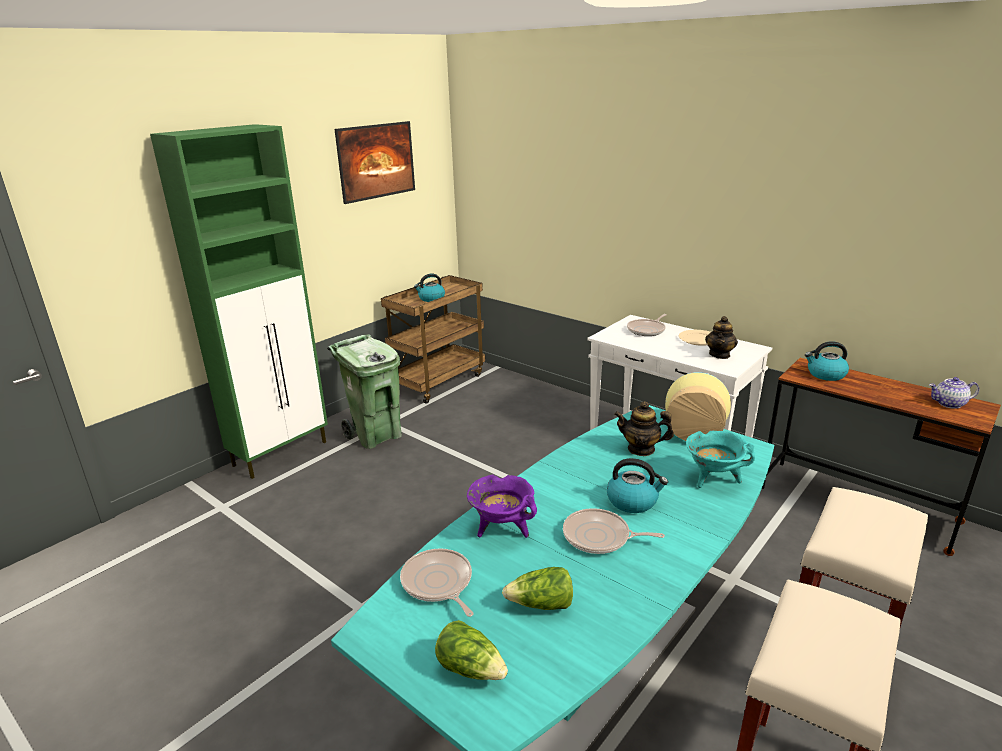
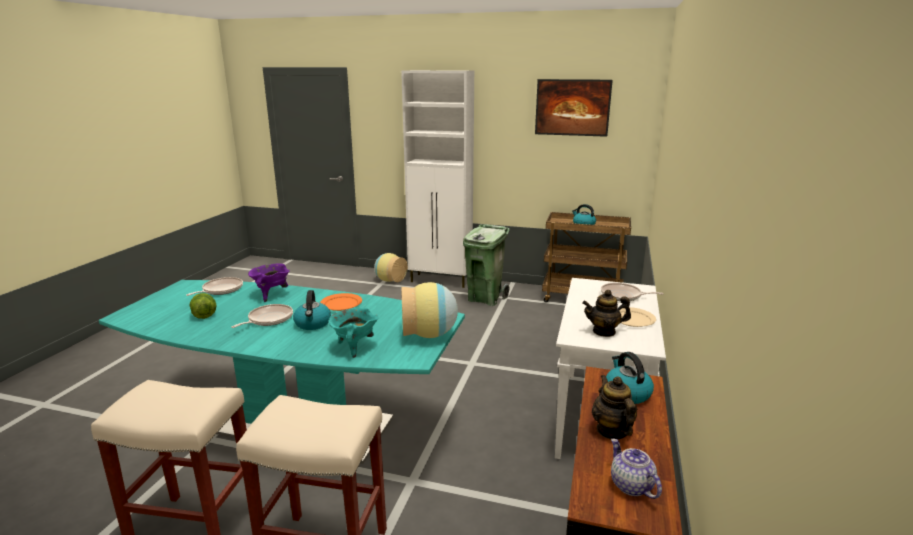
camera: 65 degrees right, 5 degrees down
green cabinet [150,124,328,479] -> white cabinet [401,70,474,288]
lettuce [435,620,508,680] -> none
frying pan [563,508,665,554] -> frying pan turned 45 degrees clockwise [232,304,293,328]
teapot [614,401,674,456] -> teapot moved to [592,375,637,440]
none -> orange plate [320,293,362,311]
none -> vase [374,253,408,282]

